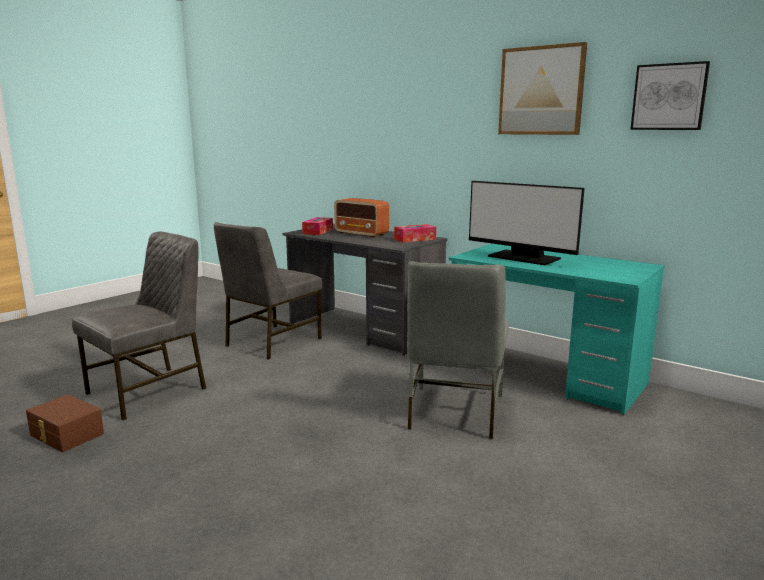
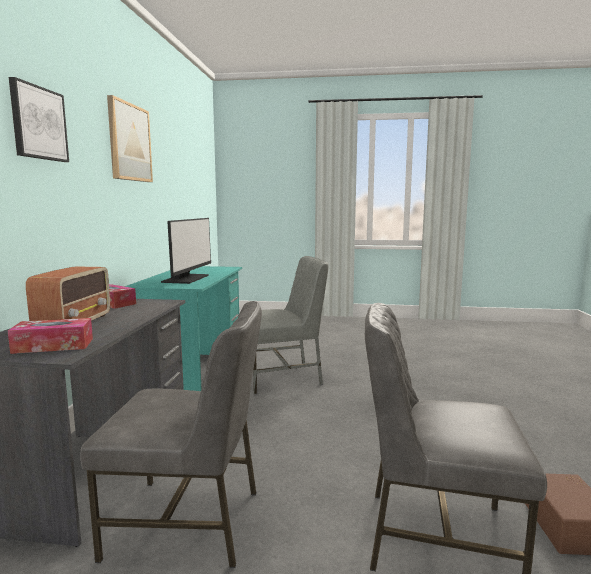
camera: 120 degrees left, 5 degrees down
picture [630,61,710,130] -> picture moved to [9,77,69,162]

